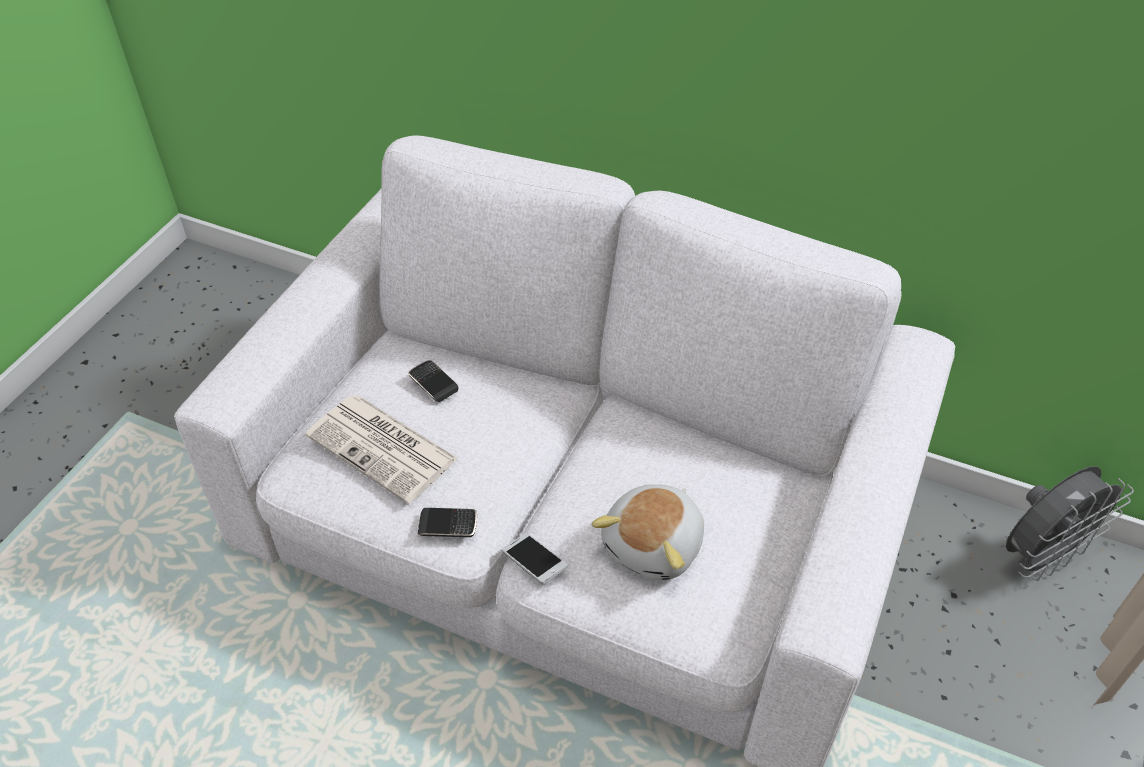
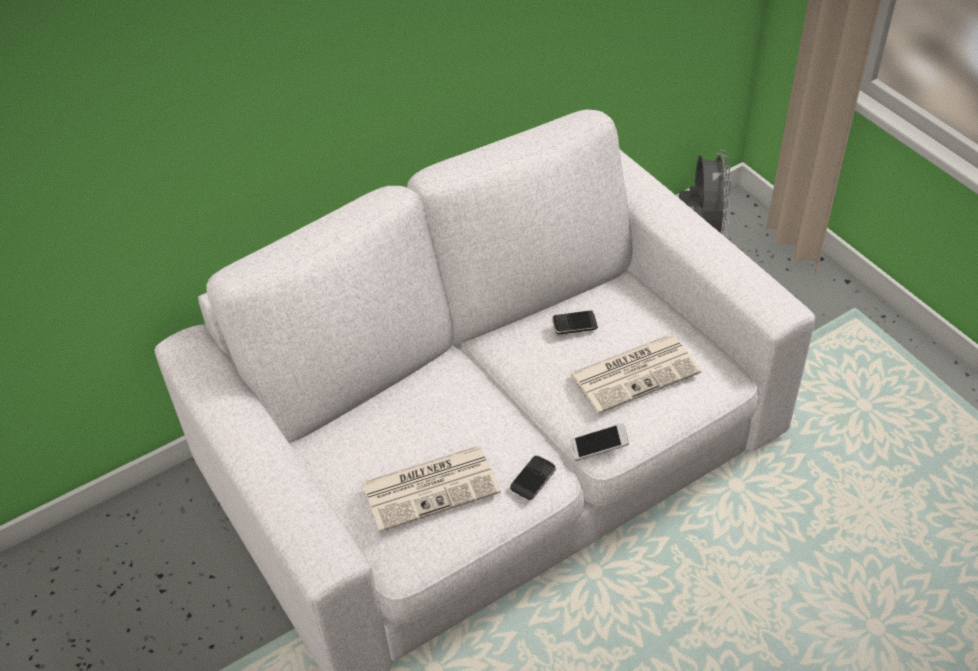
camera: 55 degrees left, 0 degrees up
phone [408,360,458,402] -> phone moved to [552,310,598,334]
plush toy [592,484,704,580] -> newspaper [569,335,701,414]

